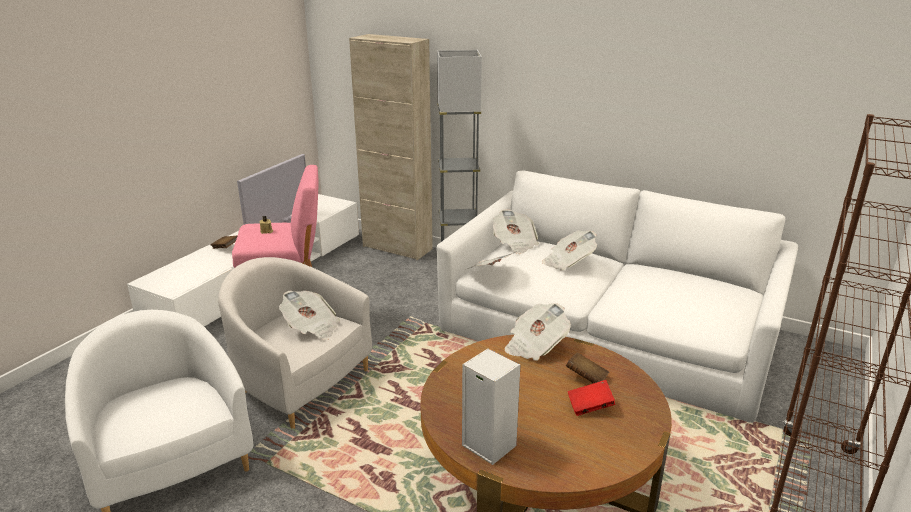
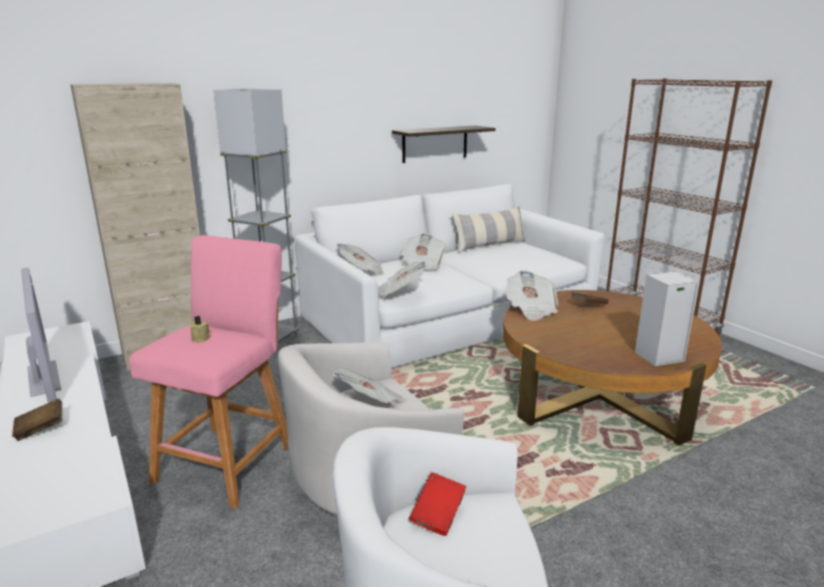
camera: 60 degrees left, 5 degrees down
red book [568,380,615,416] -> red book moved to [409,473,466,536]
none -> shelf [392,126,495,163]
none -> pillow [452,206,526,252]

